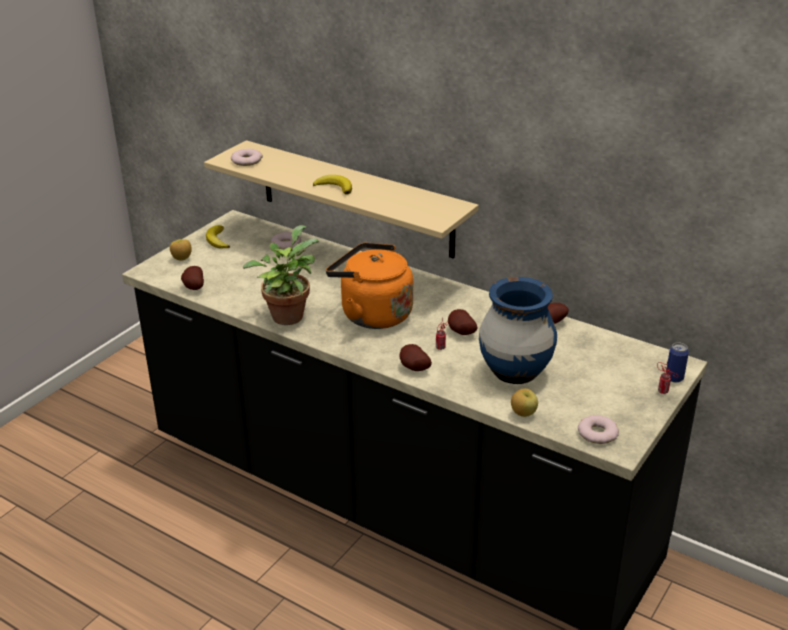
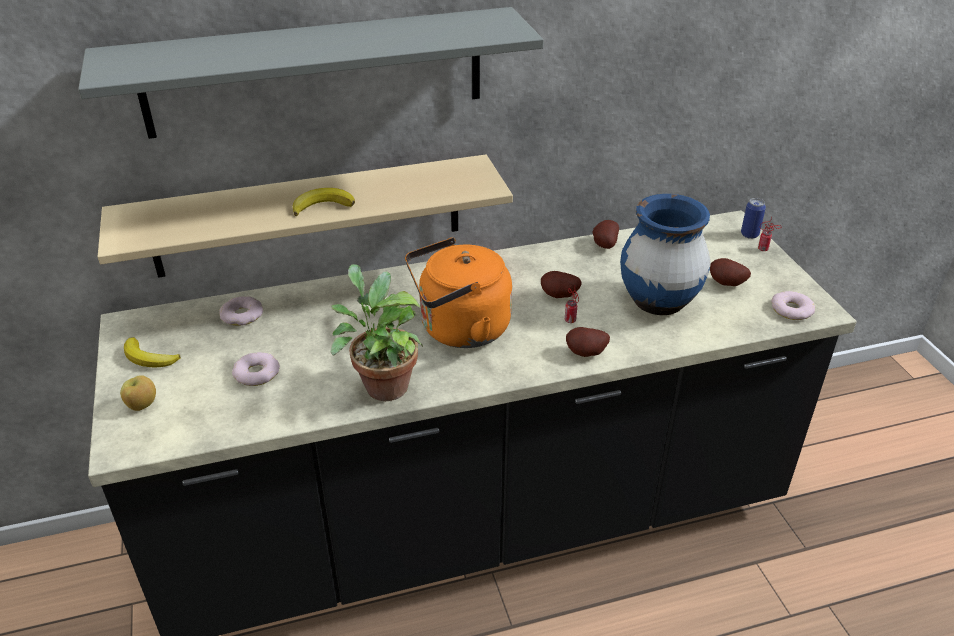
camera: 50 degrees left, 5 degrees up
potato [181,266,204,290] -> potato moved to [710,258,751,286]
donut [231,149,263,166] -> donut moved to [232,352,280,386]
apple [511,389,538,417] -> none
none -> grey shelf [78,7,544,139]

